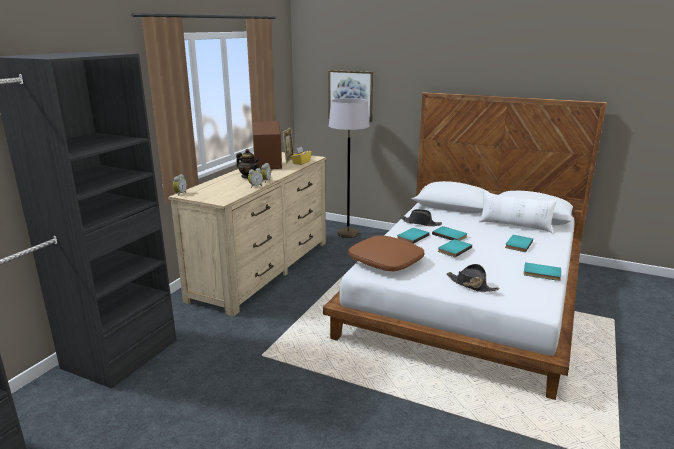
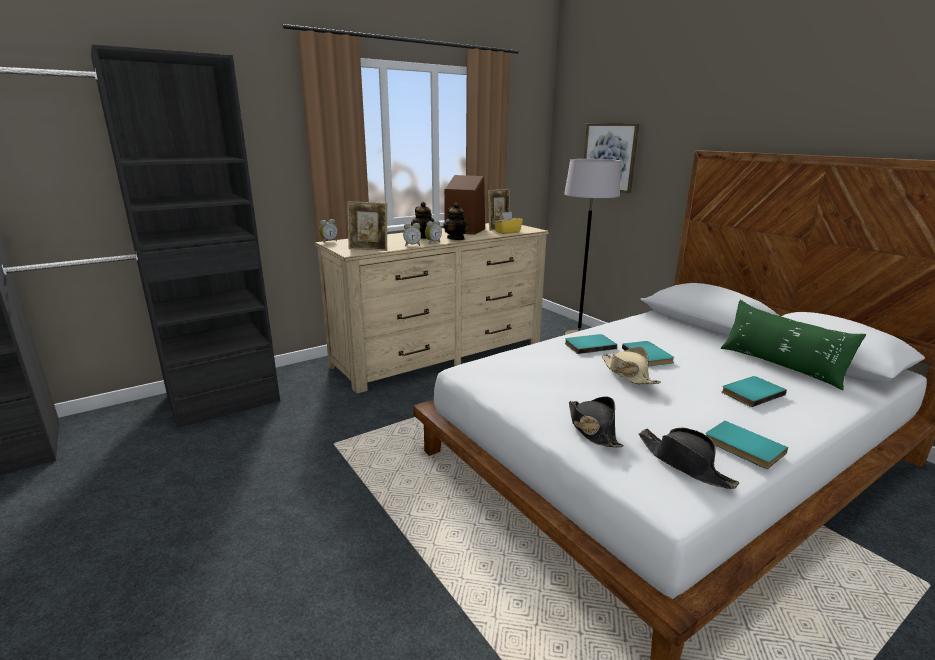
camera: 30 degrees right, 0 degrees up
brown pillow [349,235,424,271] -> none
black hat [399,209,442,226] -> black hat moved to [639,428,739,489]
turquoise book [438,239,472,257] -> beige hat [602,347,661,384]
white pillow [479,190,557,233] -> green pillow [721,300,866,390]
none -> picture frame [347,201,387,251]
none -> teapot [443,203,469,240]

